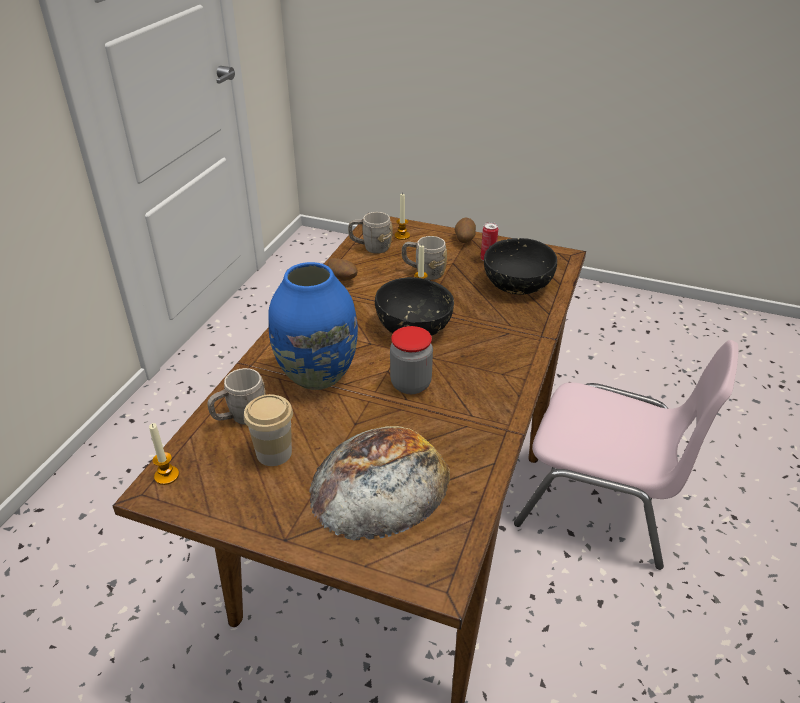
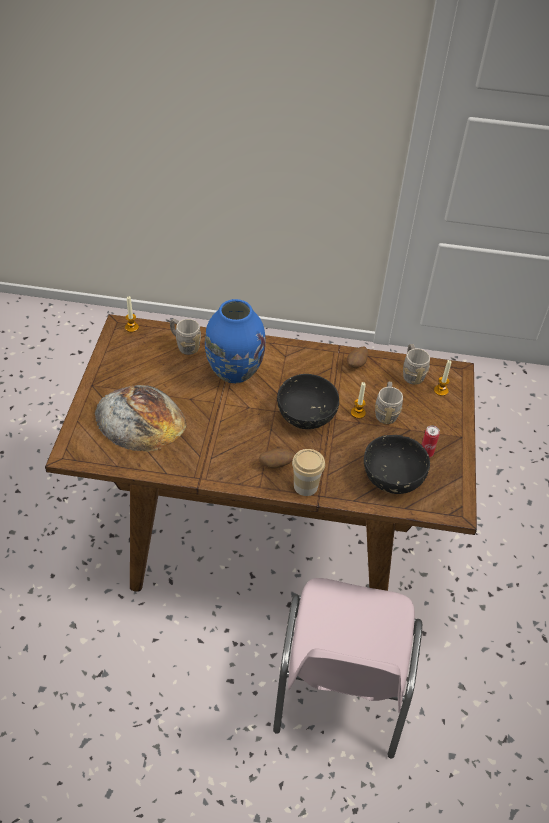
camera: 75 degrees right, 10 degrees up
cup [244,394,293,466] -> cup moved to [292,449,325,496]
jar [390,326,433,394] -> none
potato [455,217,476,243] -> potato moved to [259,448,294,468]

